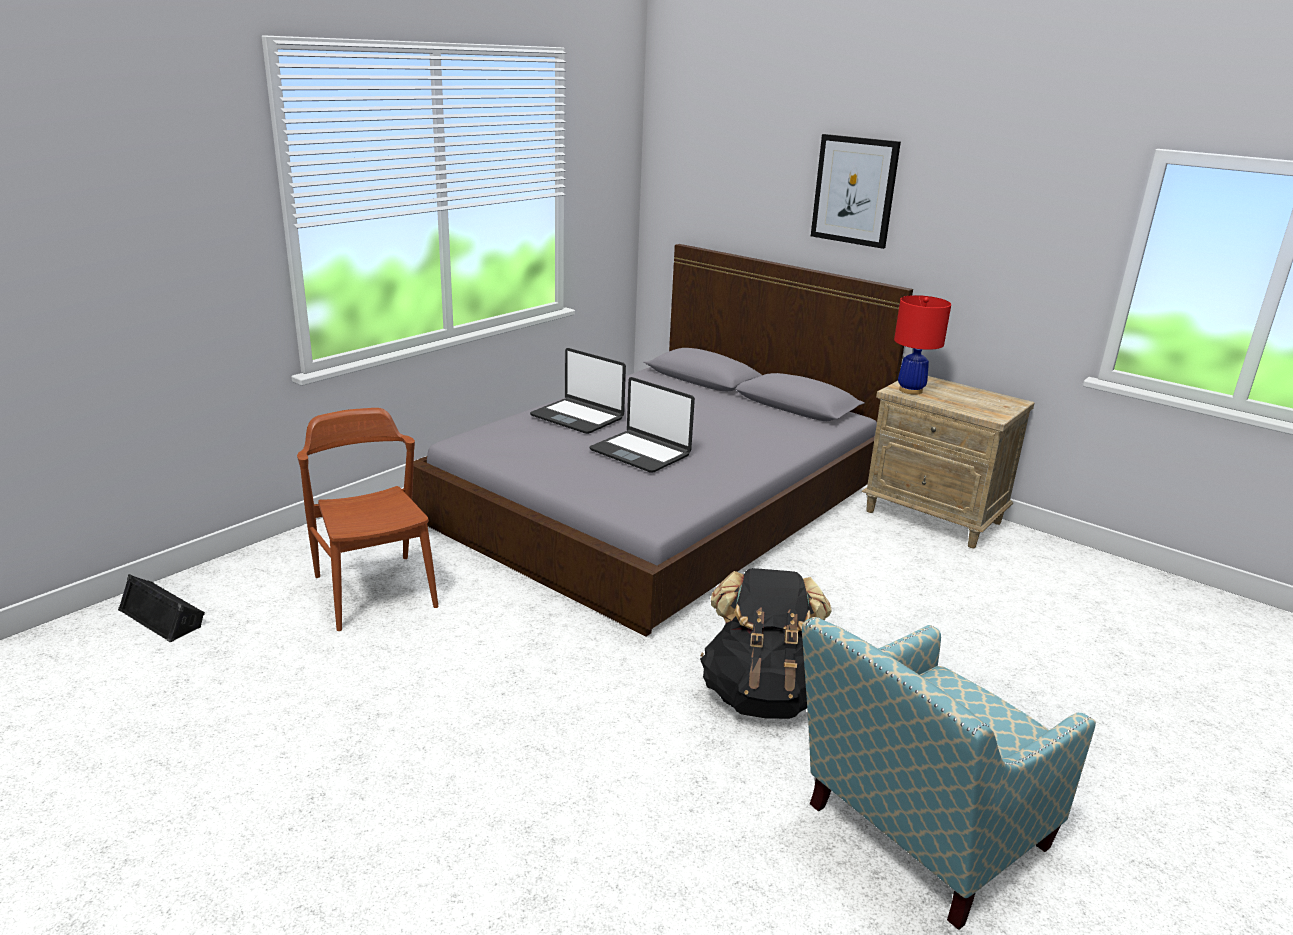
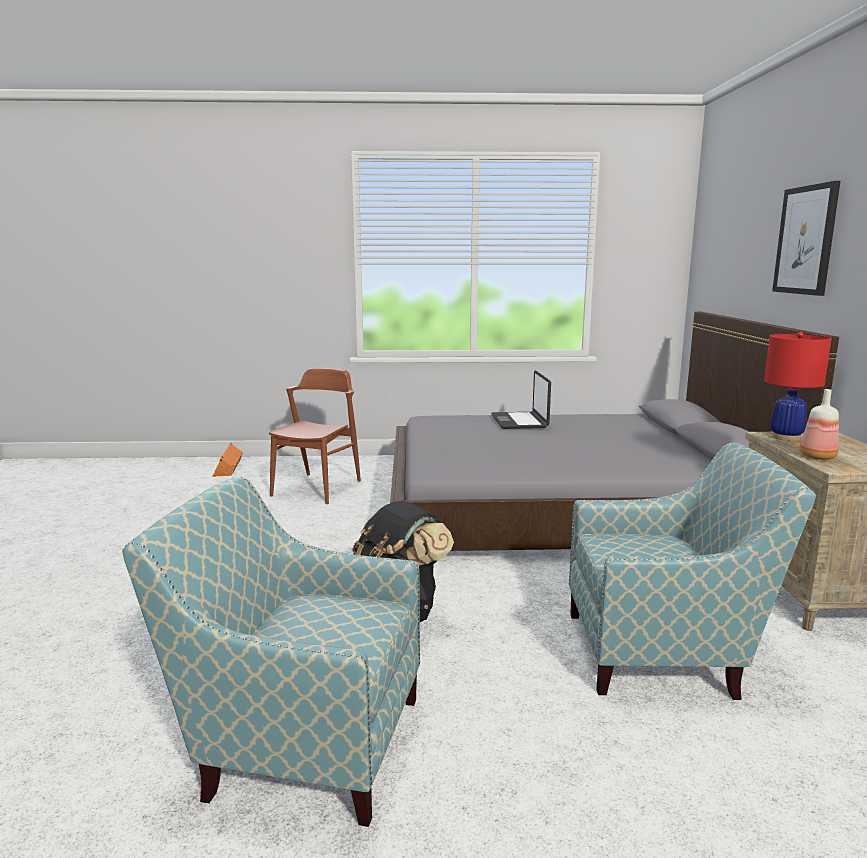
camera: 50 degrees right, 10 degrees down
black speaker [118,574,205,642] -> orange speaker [212,443,243,477]
laptop [589,377,695,473] -> none
none -> armchair [569,442,816,700]
none -> bottle [800,389,839,460]

